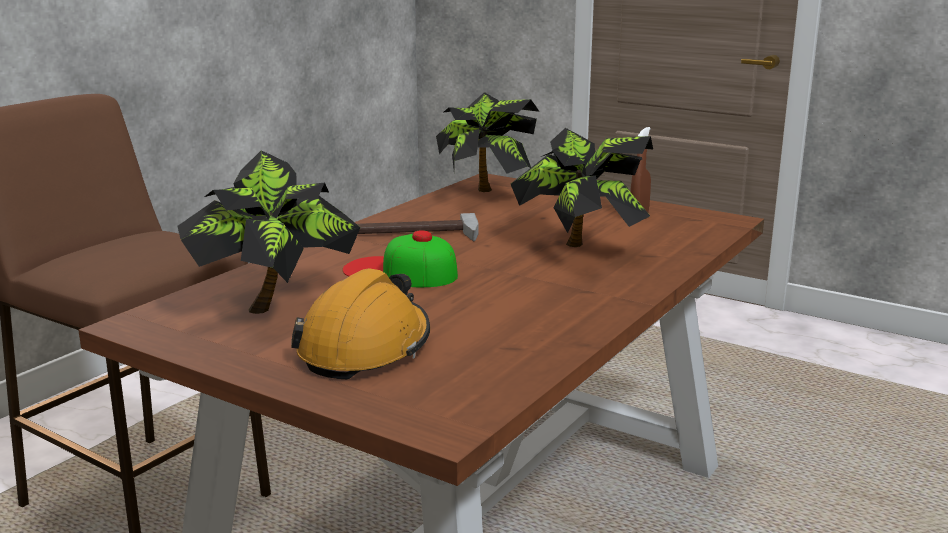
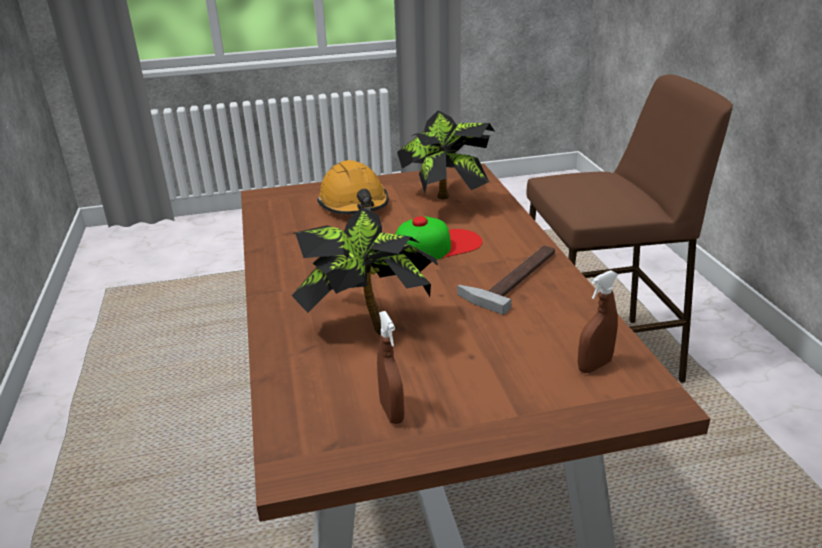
camera: 135 degrees right, 10 degrees up
potted plant [436,92,540,192] -> brown spray bottle [578,270,618,373]

